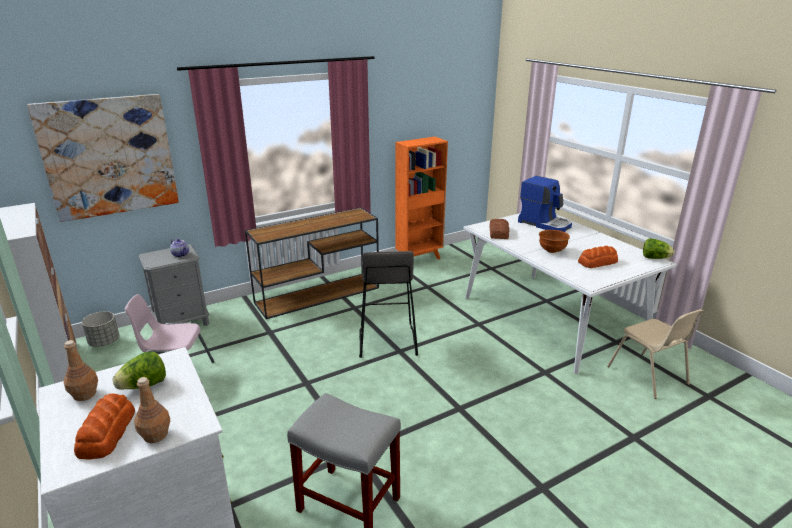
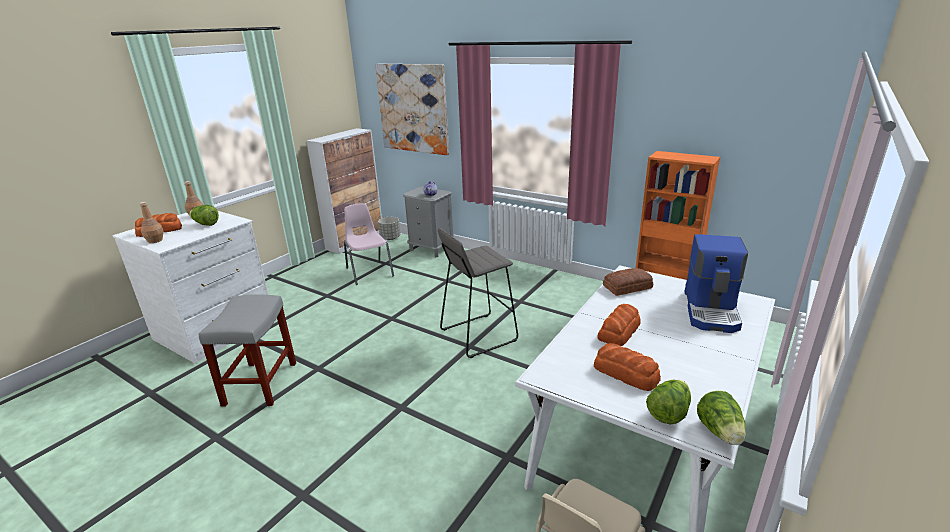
camera: 65 degrees right, 0 degrees up
brown console table [245,208,379,319] -> none
brown bowl [539,230,570,253] -> bread [597,304,641,346]
none -> lettuce [646,379,691,424]

